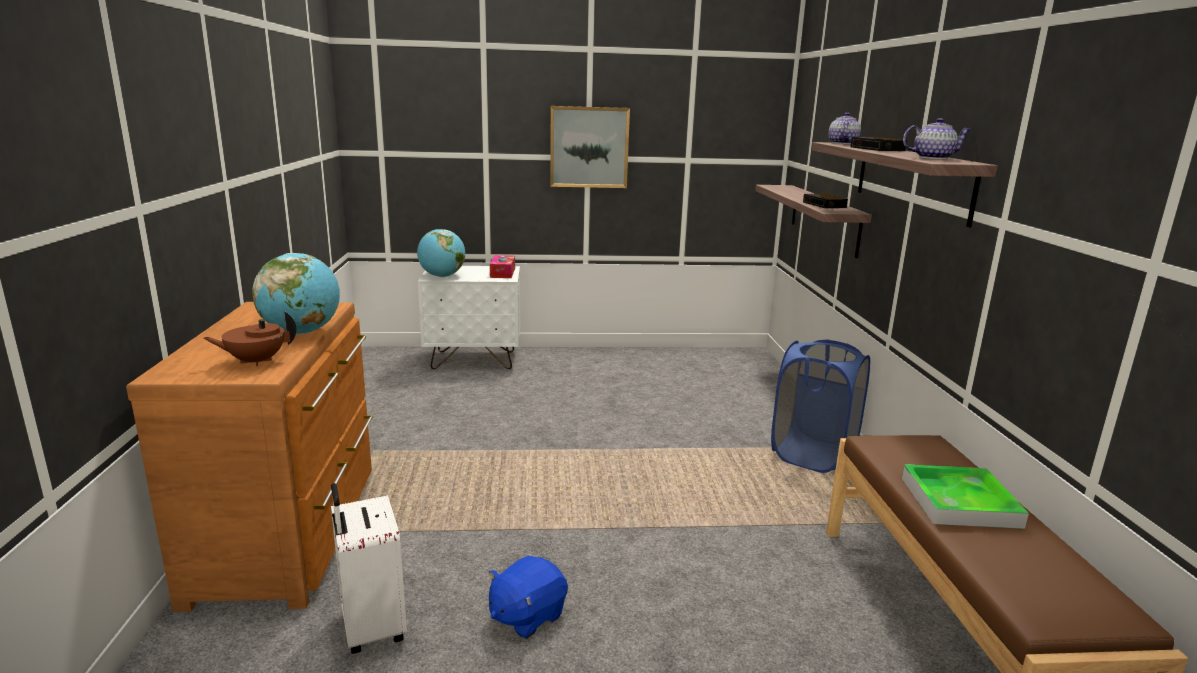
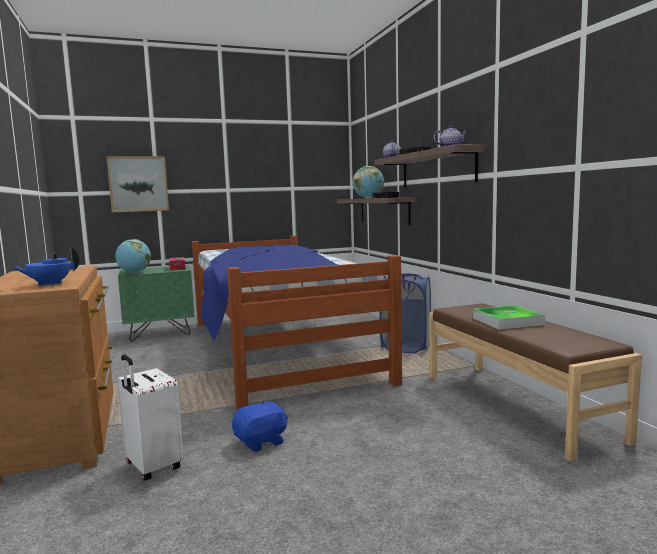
camera: 15 degrees left, 10 degrees down
brown teapot [203,311,296,366] -> blue teapot [12,247,79,286]
globe [252,253,340,334] -> globe moved to [353,166,384,198]
white nightstand [418,266,520,369] -> green nightstand [118,265,195,341]
blue plush toy [489,556,568,639] -> blue plush toy turned 150 degrees counterclockwise [232,400,288,452]
picture [550,106,630,188] -> picture moved to [106,156,169,212]
none -> bed [192,235,402,411]

